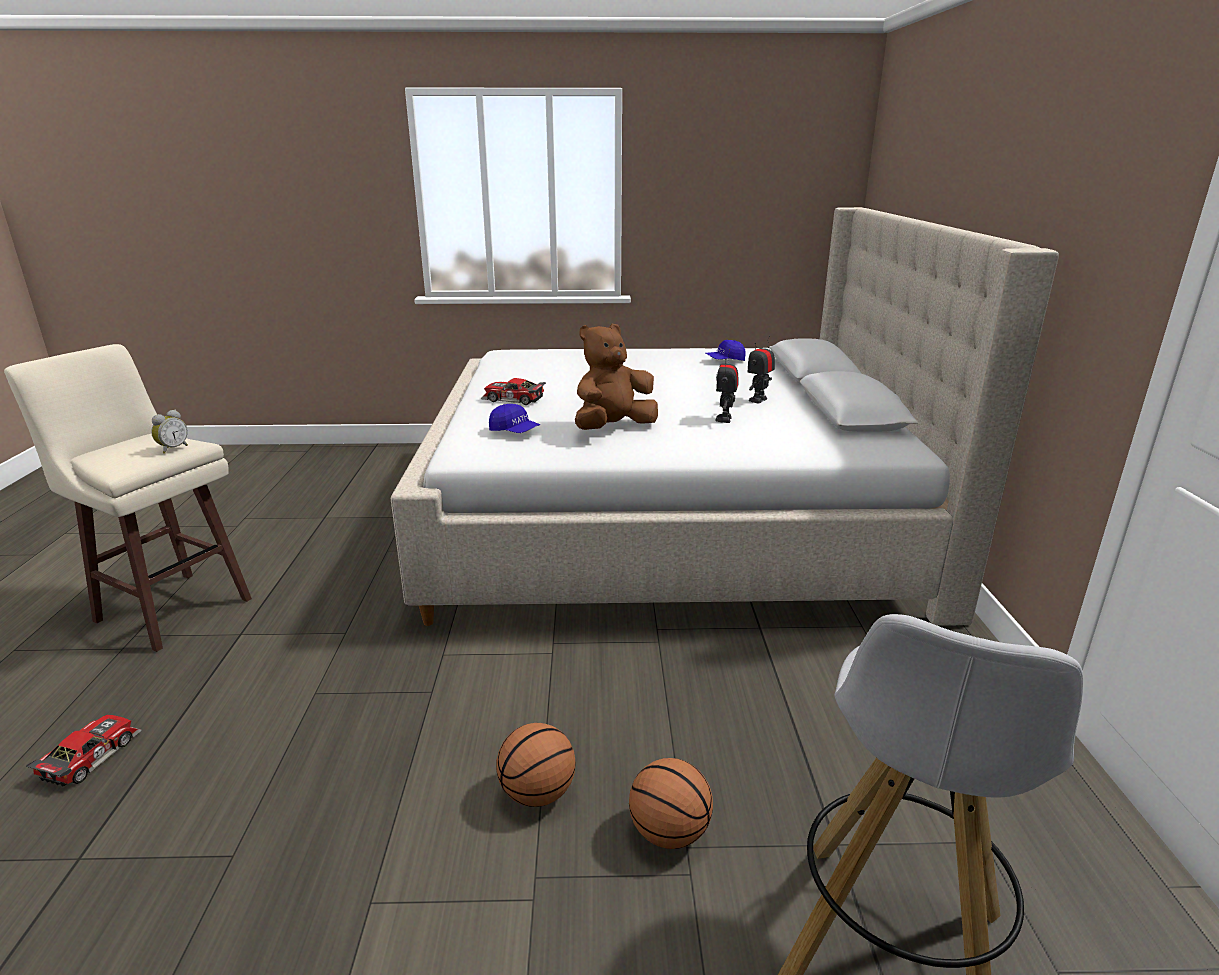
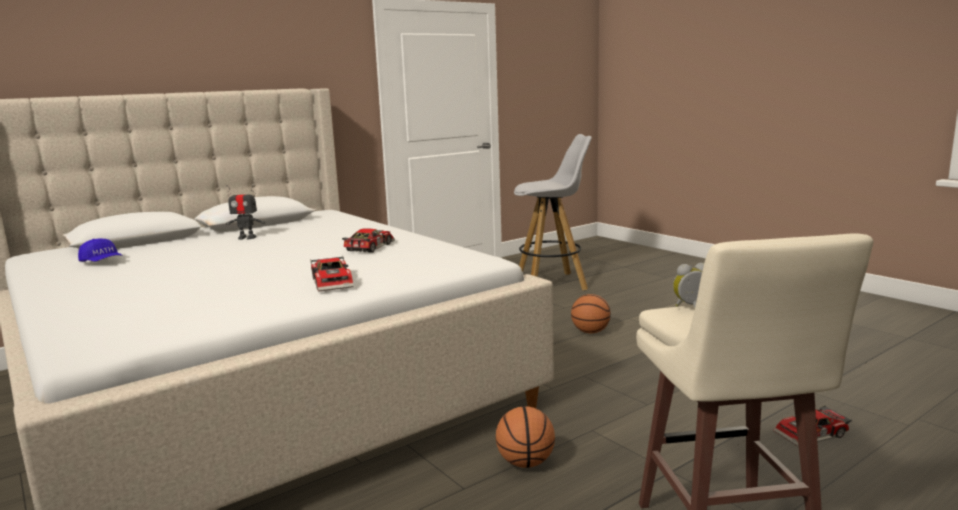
camera: 125 degrees left, 10 degrees down
blue cap [489,404,541,433] -> none
brown plush toy [575,324,658,430] -> toy car [342,228,395,253]
basketball [629,758,713,849] -> basketball moved to [496,406,555,468]
toy robot [715,349,738,423] -> none

